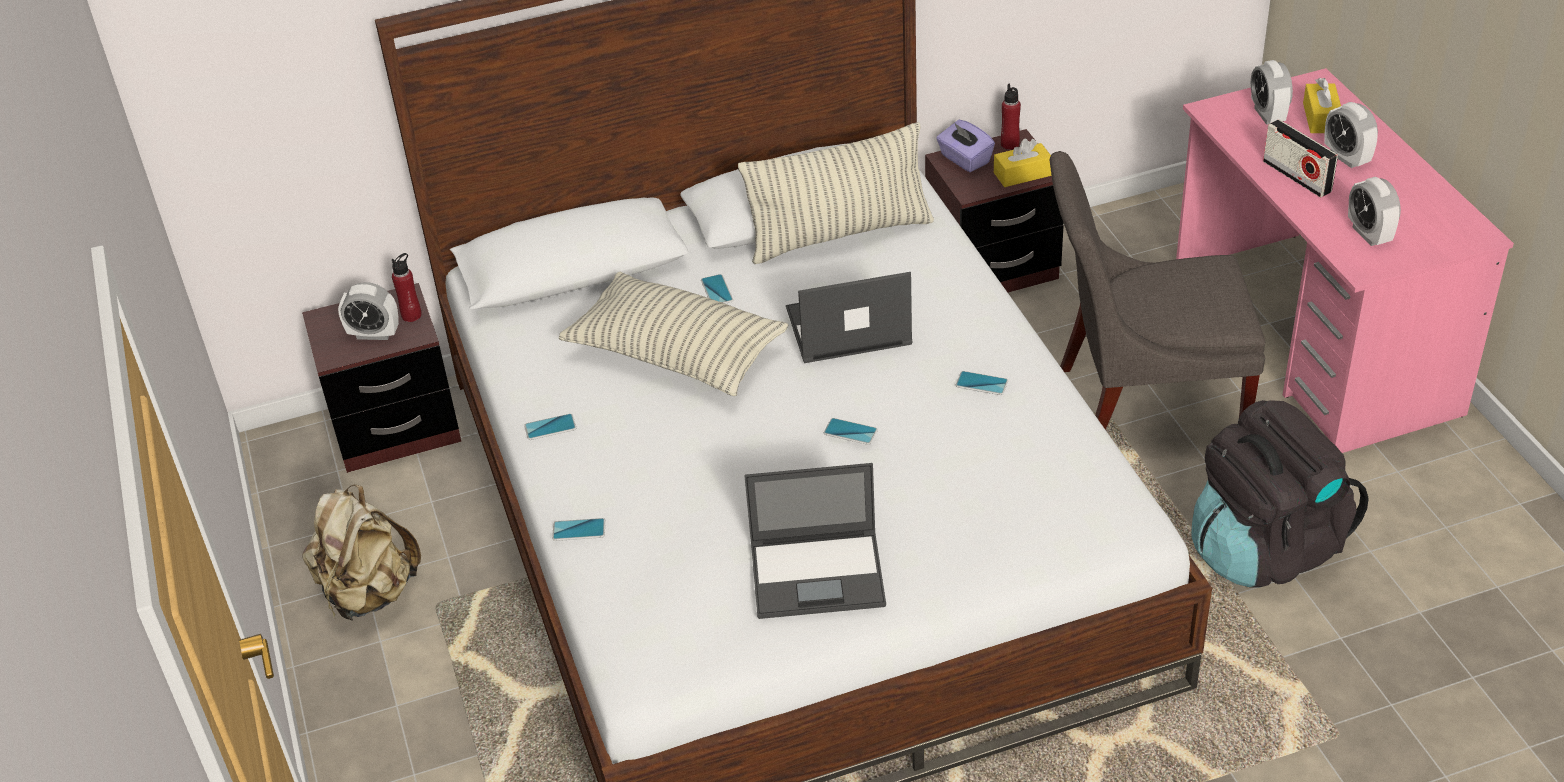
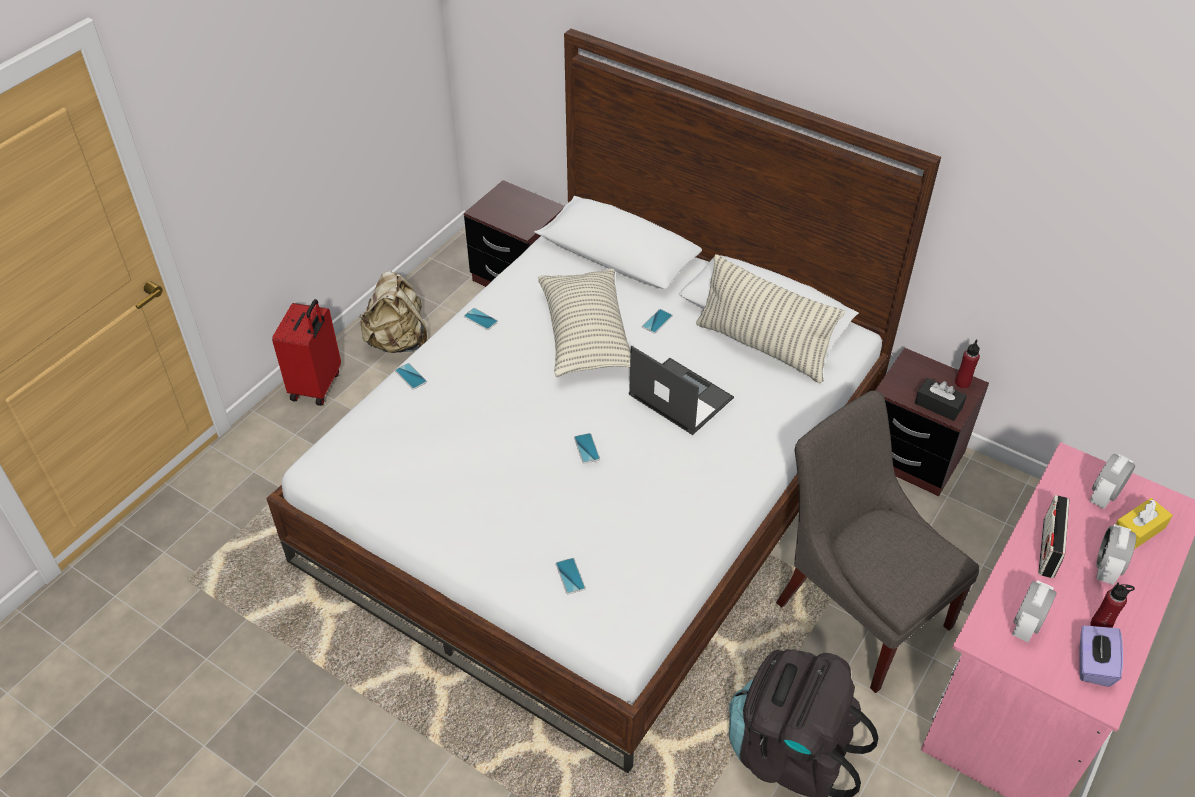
camera: 50 degrees right, 5 degrees up
alarm clock [338,282,399,340] -> none
red bottle [392,253,422,322] -> red bottle moved to [1090,582,1135,628]
laptop [744,463,886,619] -> none
purple tissue box [936,120,995,172] -> purple tissue box moved to [1080,625,1123,687]
phone [956,371,1008,395] -> phone moved to [556,558,586,594]
yellow tissue box [994,139,1051,187] -> black tissue box [915,378,967,421]
none -> red suitcase [272,299,341,406]

